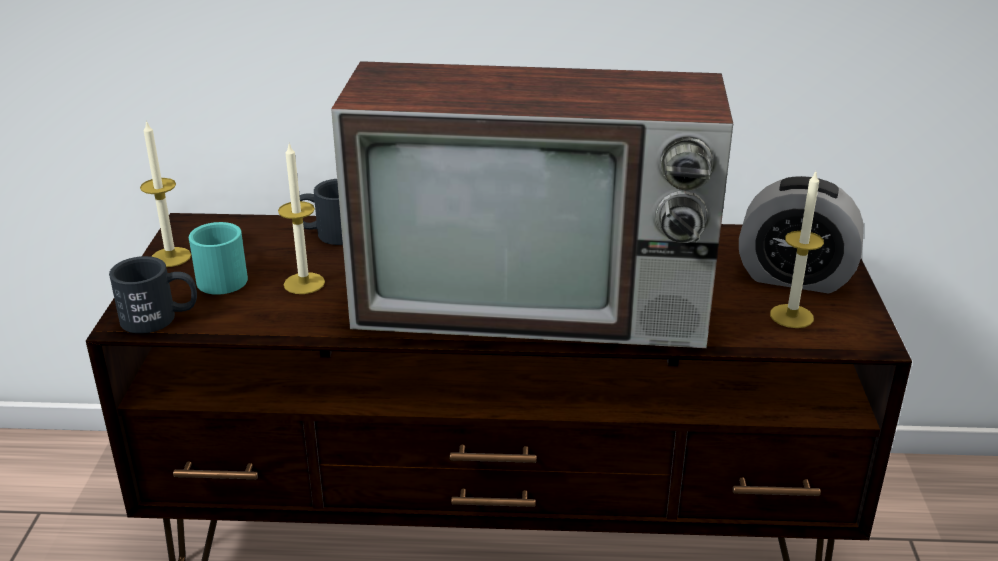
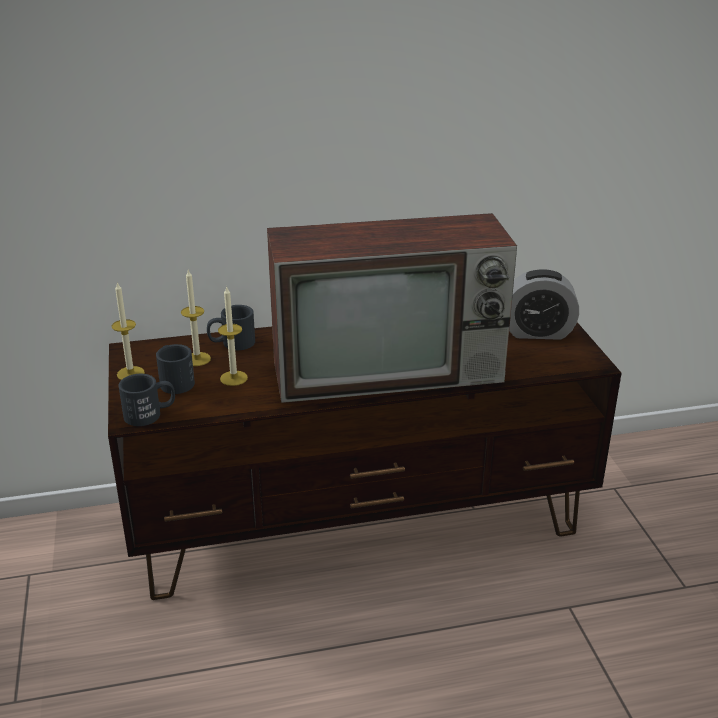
camera: 15 degrees left, 0 degrees up
turquoise mug [189,222,248,295] -> black mug [156,344,195,394]
candle [770,172,824,328] -> candle moved to [181,270,211,366]

